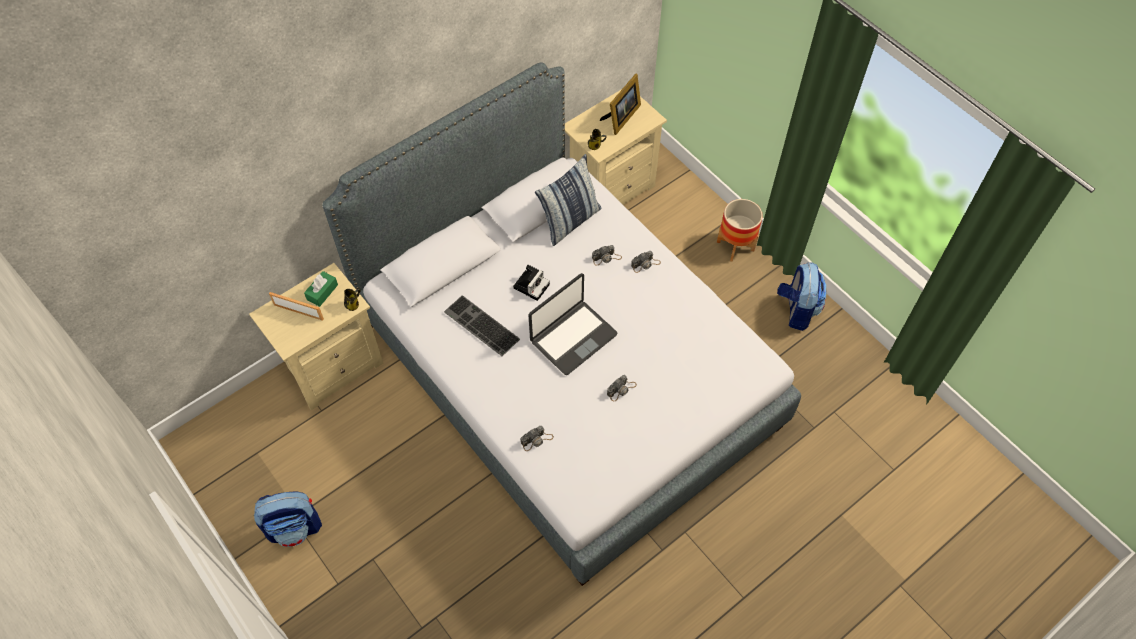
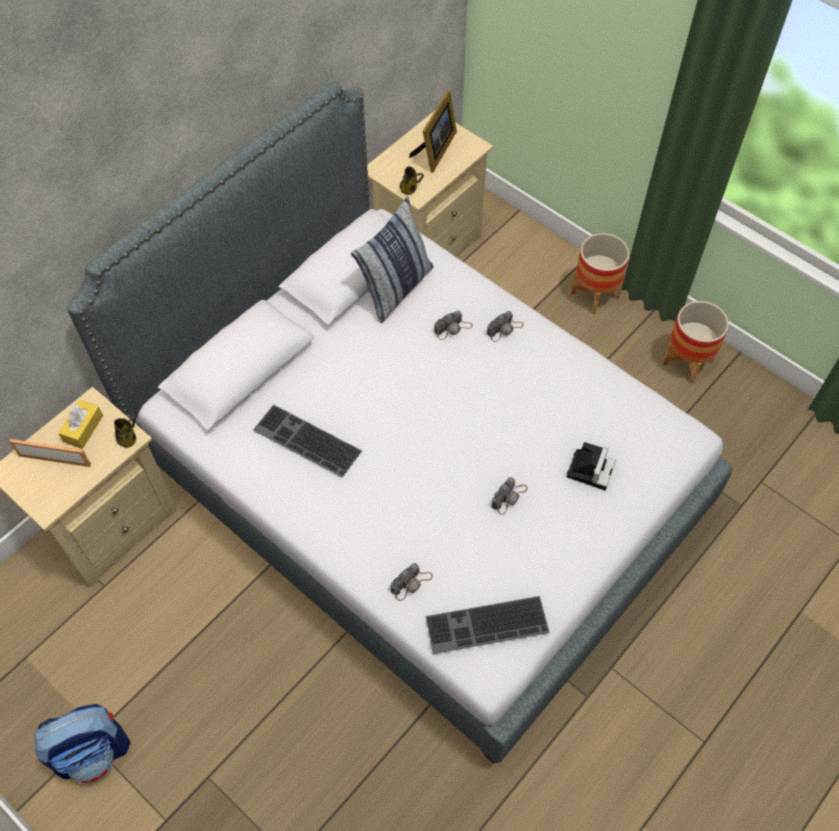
camera: 10 degrees left, 0 degrees up
green tissue box [304,271,338,307] -> yellow tissue box [58,400,103,449]
camera [513,265,550,301] -> camera moved to [567,442,616,490]
laptop [528,273,618,375] -> none
backpack [777,262,826,331] -> planter [662,301,729,383]
none -> keyboard [426,596,550,654]

